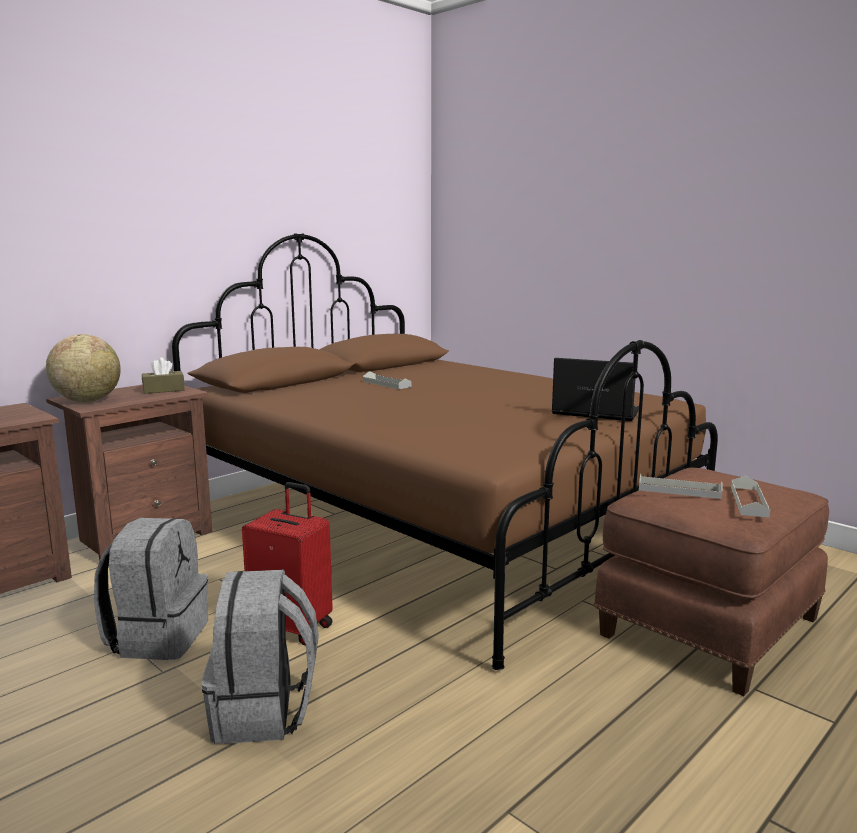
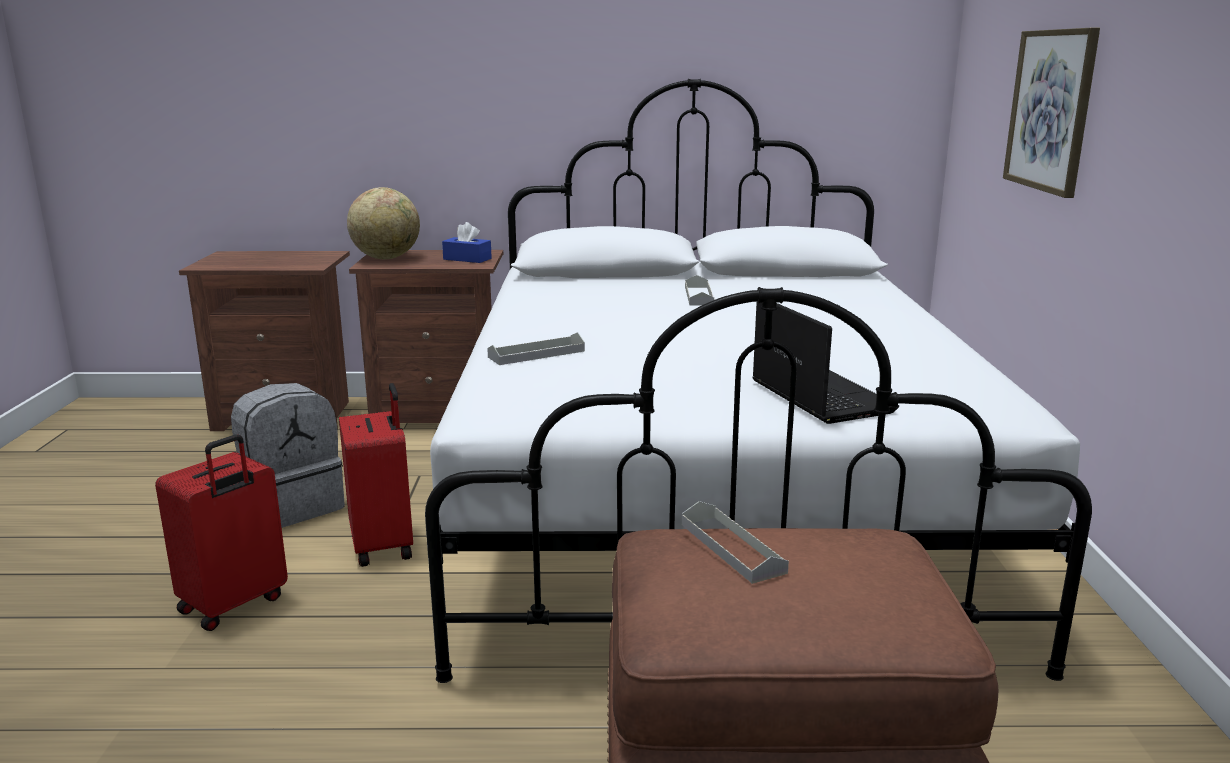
camera: 45 degrees right, 5 degrees up
brown tissue box [142,358,185,394] -> blue tissue box [442,222,492,263]
brown bed [172,233,718,670] -> white bed [425,79,1092,683]
grey backpack [202,570,319,744] -> red suitcase [155,434,288,631]
grey tray [731,476,770,518] -> grey tray moved to [487,332,585,365]
none -> picture [1003,28,1100,198]

